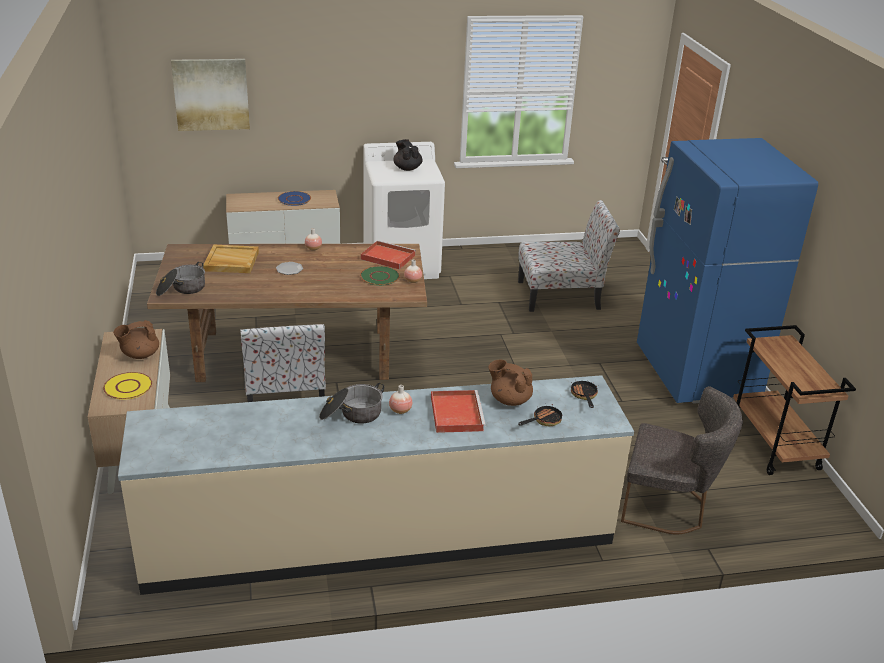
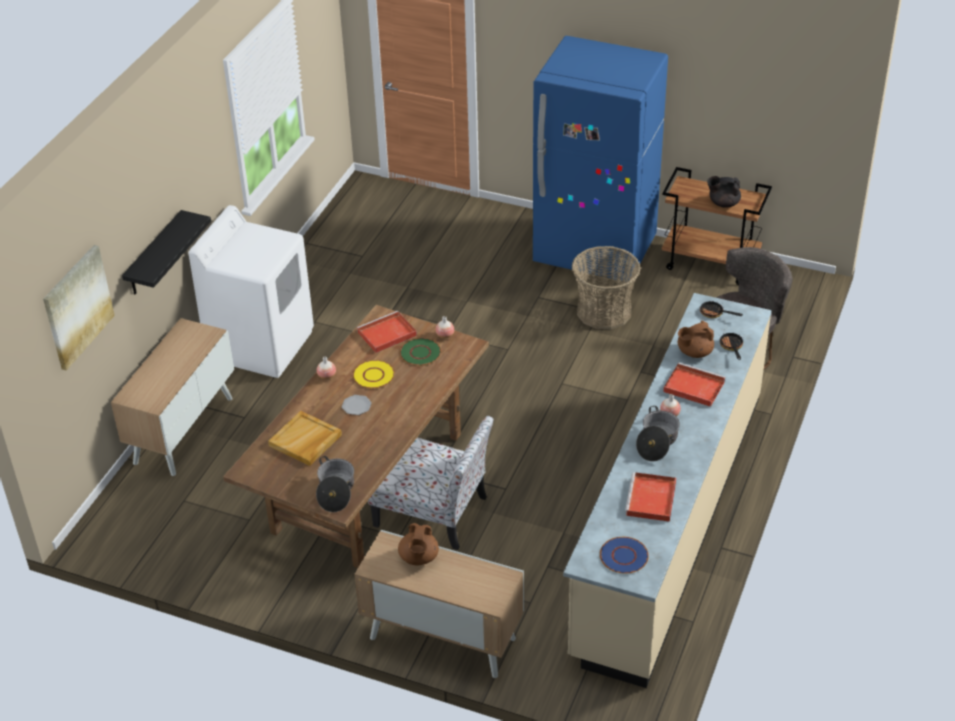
camera: 55 degrees left, 10 degrees up
yellow plate [103,372,152,400] -> yellow plate moved to [352,360,395,389]
blue plate [278,191,311,206] -> blue plate moved to [600,537,649,574]
black teapot [393,139,422,171] -> black teapot moved to [707,176,741,208]
chair [518,200,620,312] -> none
none -> black shelf [122,210,211,294]
none -> basket [572,246,641,329]
none -> red tray [625,472,676,522]

